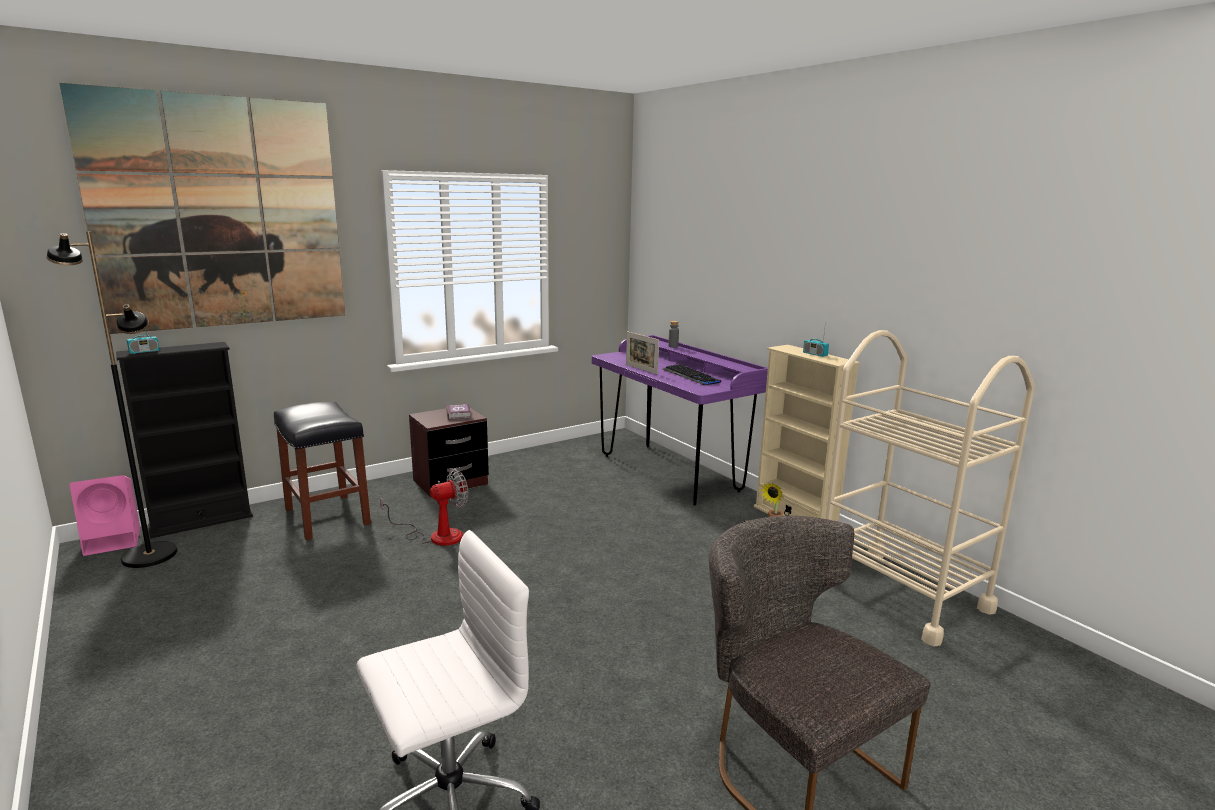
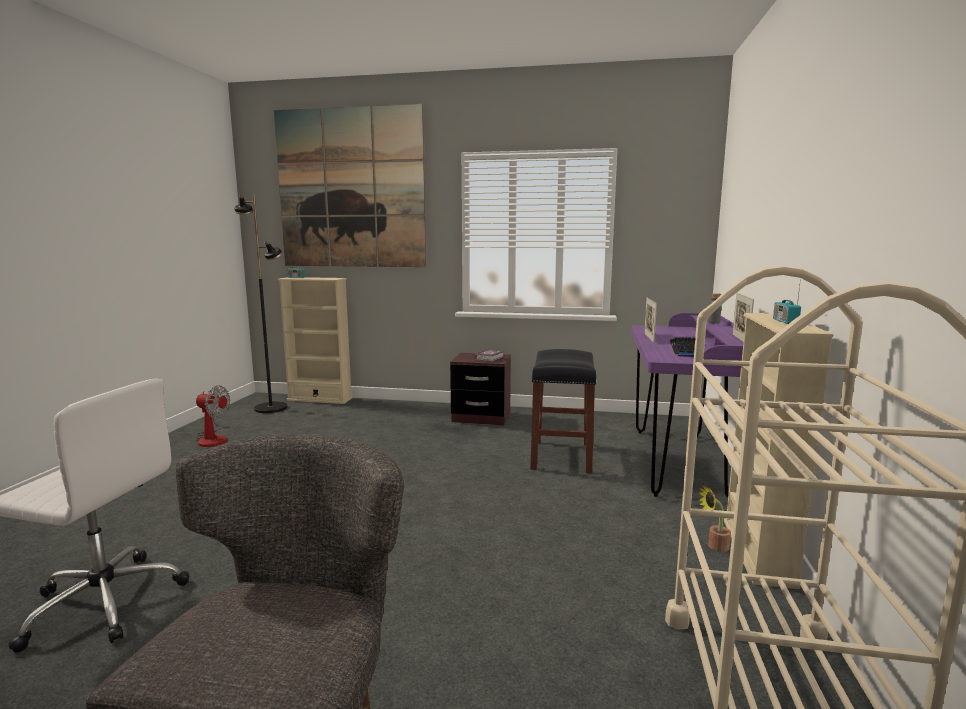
camera: 45 degrees right, 5 degrees down
pink speaker [69,475,140,556] -> none
black bookcase [116,342,253,538] -> beige bookcase [277,277,353,404]
black stool [274,402,371,540] -> black stool moved to [530,349,597,473]
fan [380,469,468,546] -> fan moved to [195,385,230,447]
none -> picture frame [733,293,754,342]

